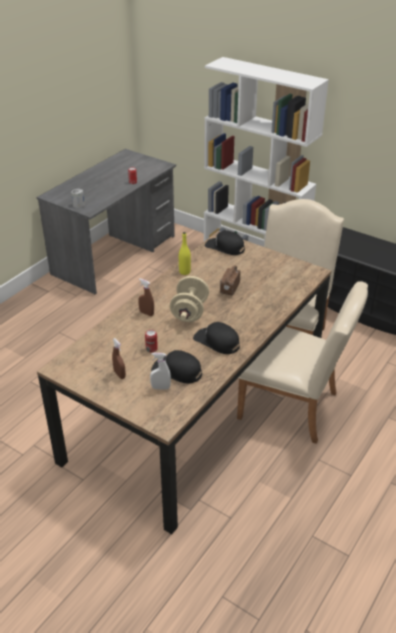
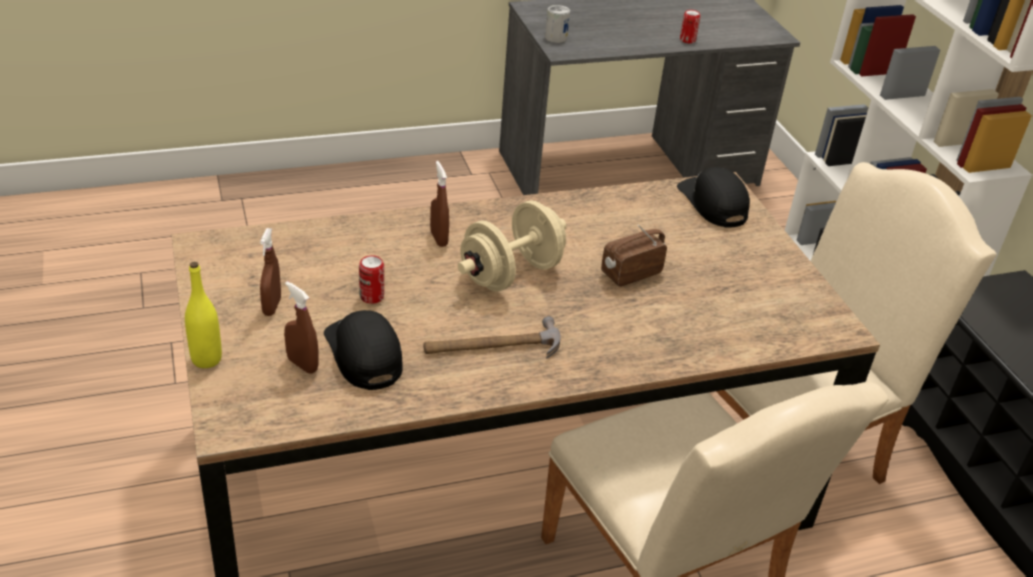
camera: 35 degrees right, 0 degrees up
white spray bottle [150,353,171,390] -> brown spray bottle [284,281,319,374]
yellow bottle [179,232,191,275] -> yellow bottle moved to [185,262,222,368]
black cap [193,322,240,354] -> hammer [424,316,561,359]

